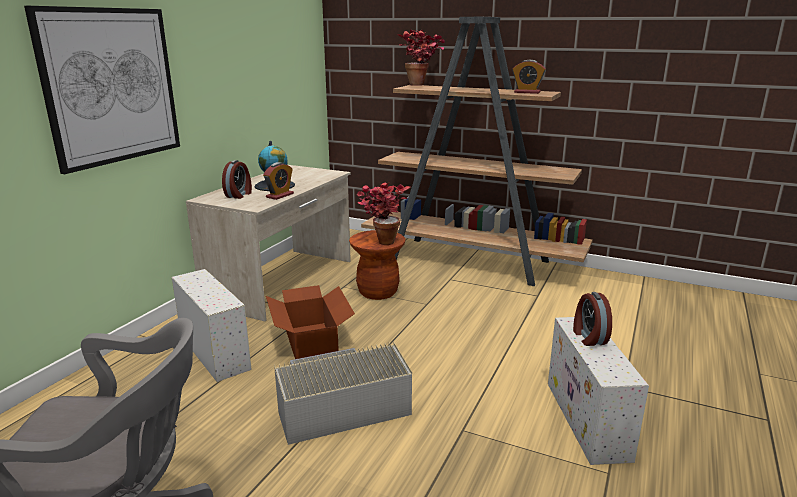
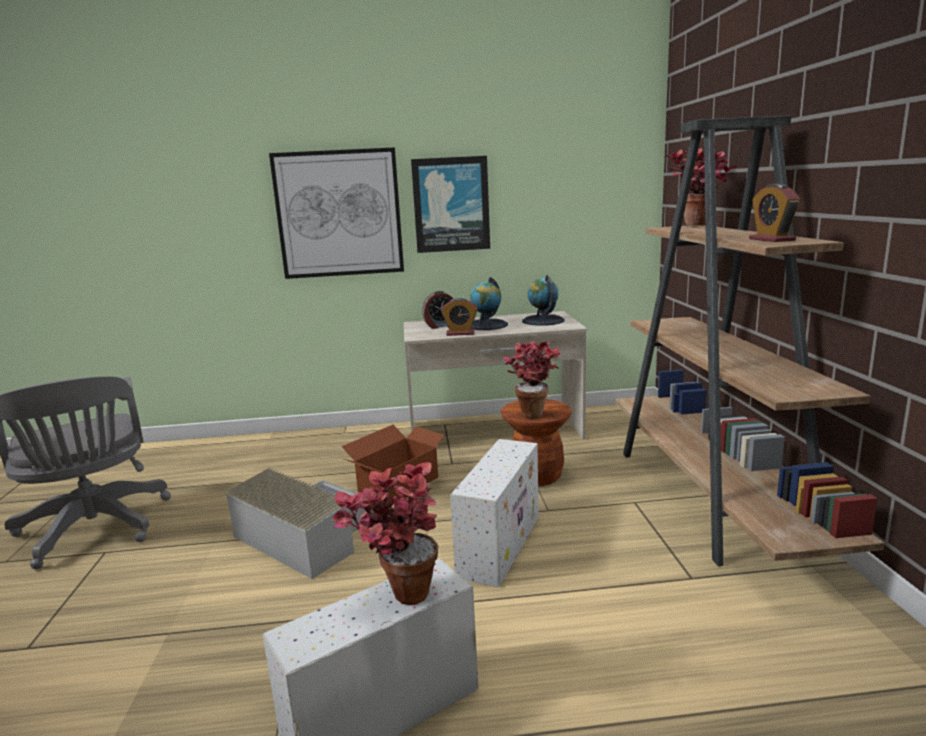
camera: 60 degrees right, 5 degrees down
white storage box [172,269,252,382] -> white storage box moved to [450,439,539,588]
alarm clock [573,292,612,346] -> potted plant [332,462,438,605]
none -> picture [411,156,490,253]
none -> globe [522,275,564,326]

